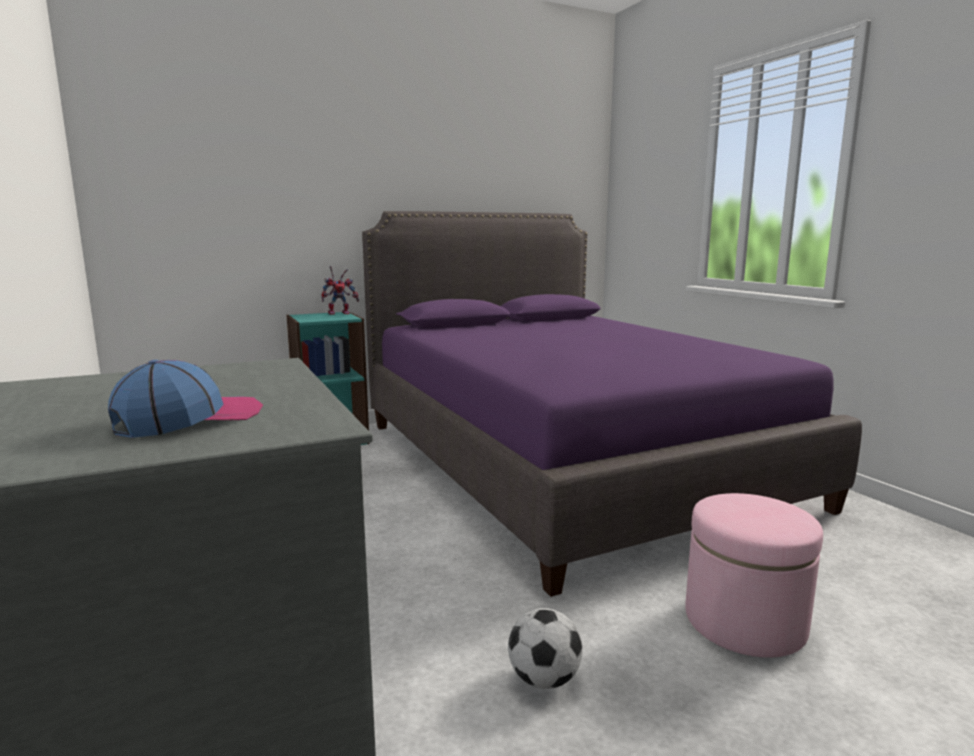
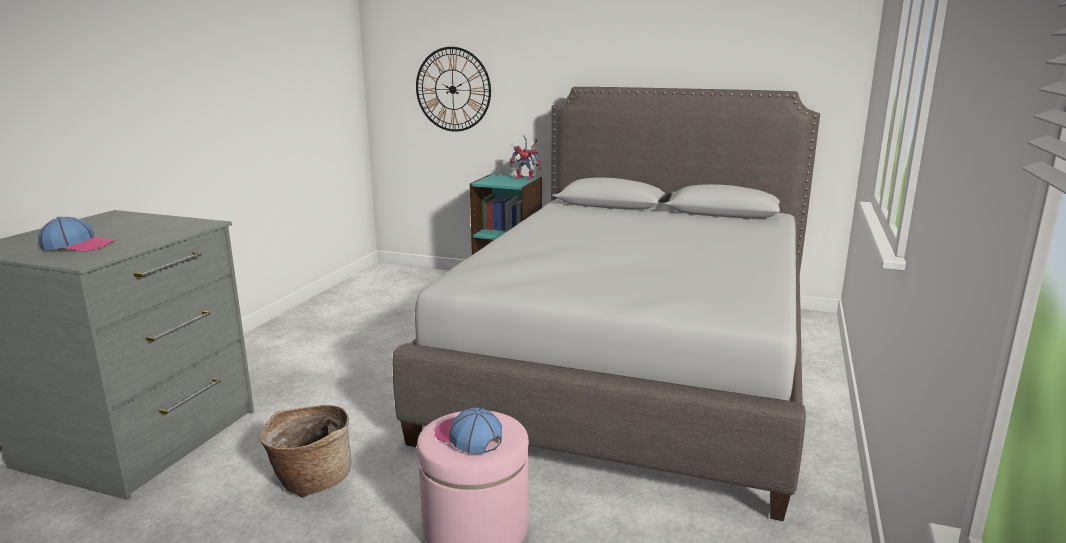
camera: 45 degrees right, 5 degrees up
purple bed [362,211,862,597] -> grey bed [393,87,820,521]
football [508,608,582,689] -> basket [260,405,351,498]
none -> wall clock [416,47,491,132]
none -> cap [435,408,502,454]

